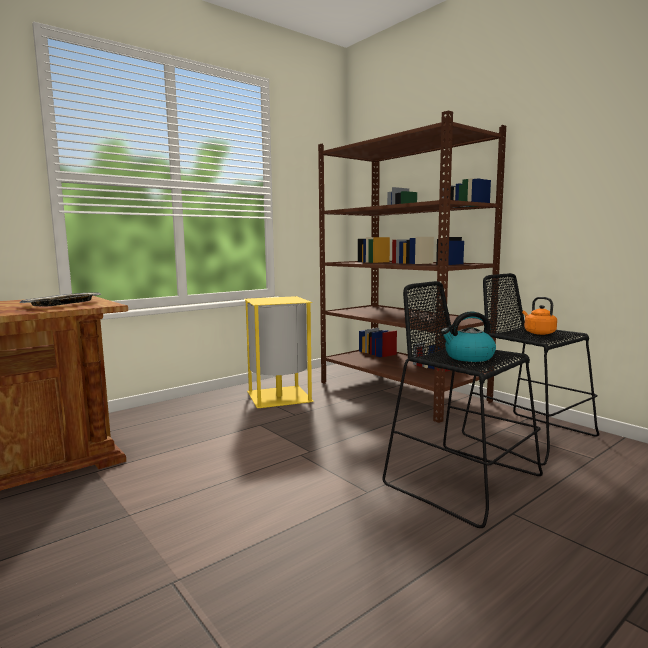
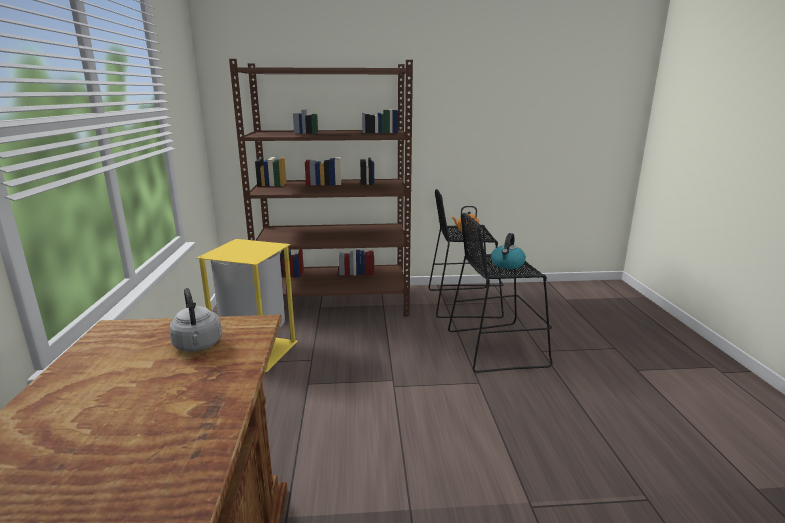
camera: 55 degrees left, 10 degrees up
tray [20,292,102,306] -> grey kettle [169,288,222,352]

